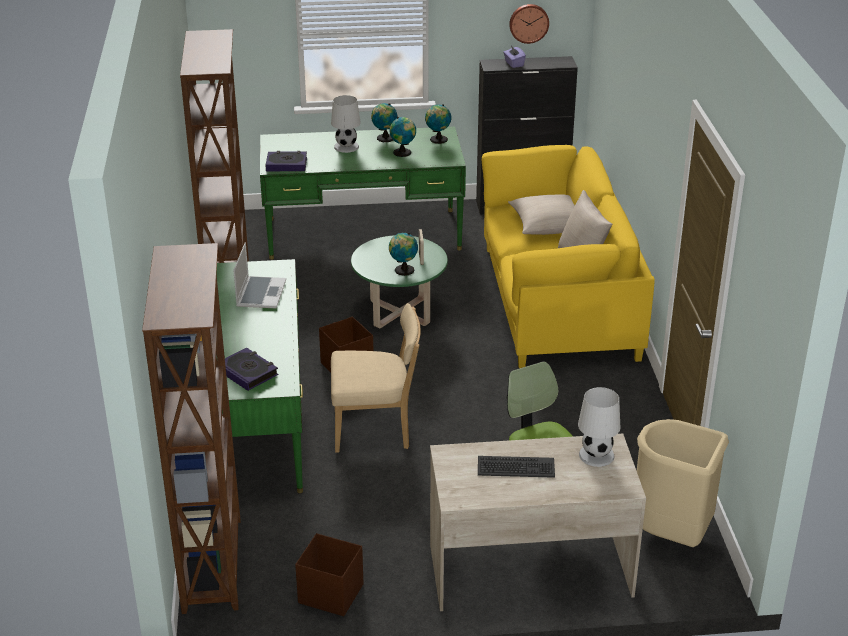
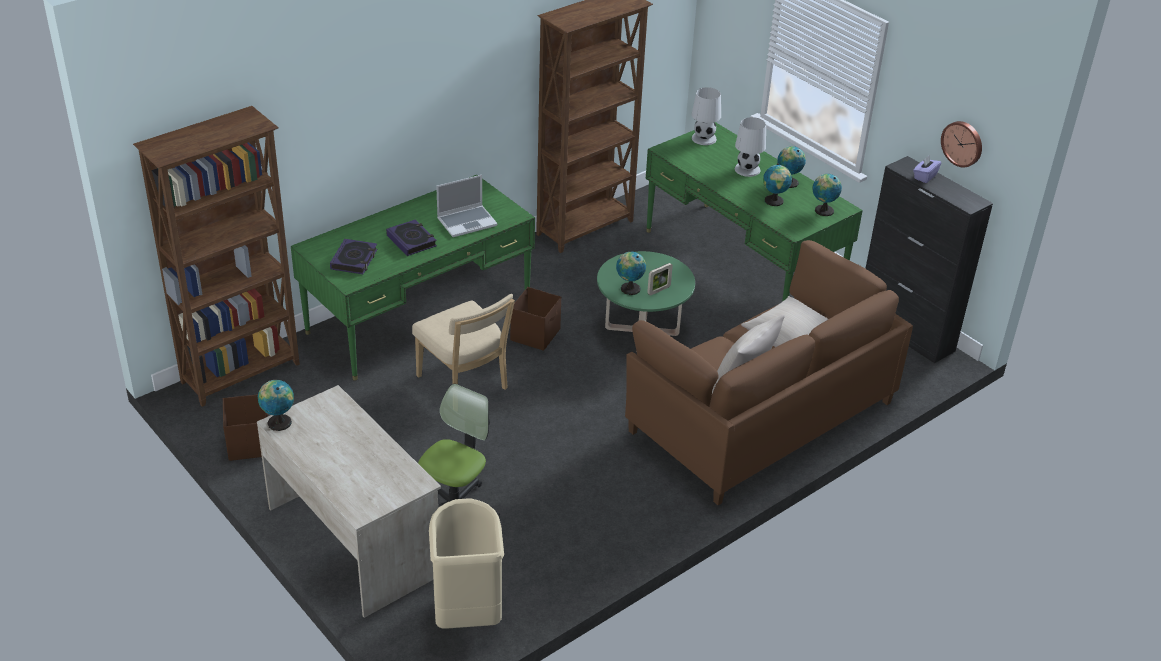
camera: 55 degrees right, 5 degrees up
book [265,151,307,171] -> book moved to [386,219,437,256]
keyboard [478,456,555,478] -> none
yellow sofa [482,145,655,368] -> brown sofa [625,240,913,505]
white table lamp [578,387,620,467] -> white table lamp moved to [691,87,721,145]
none -> globe [258,380,294,431]

